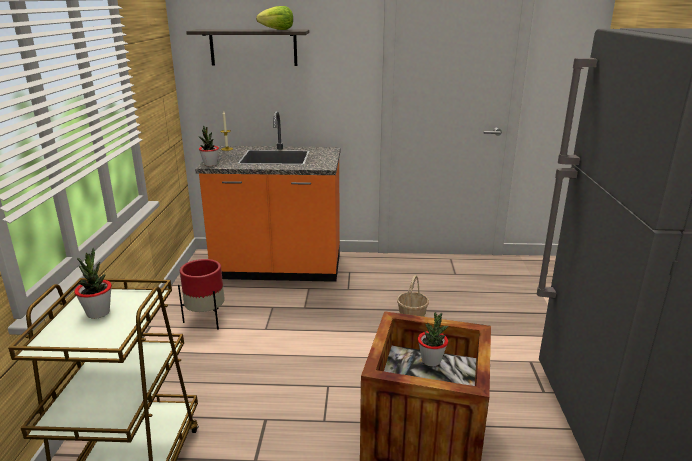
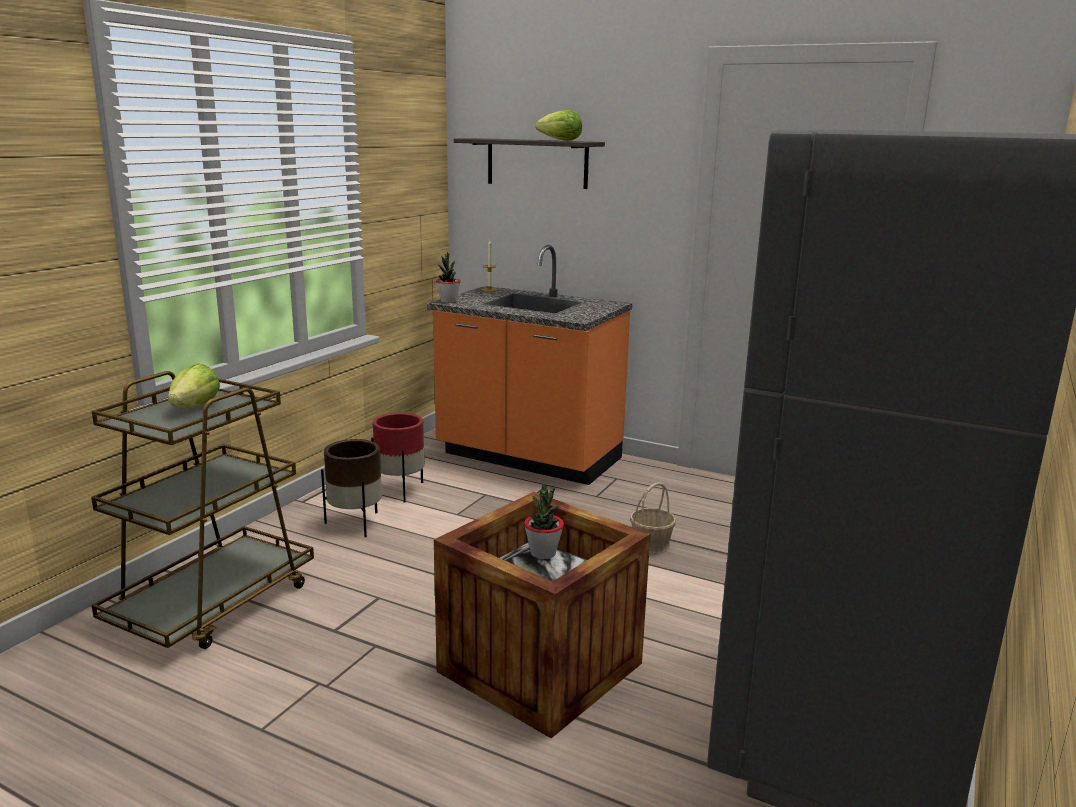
camera: 25 degrees right, 5 degrees down
potted plant [74,248,112,319] -> lettuce [168,363,220,408]
none -> brown planter [321,439,382,537]

